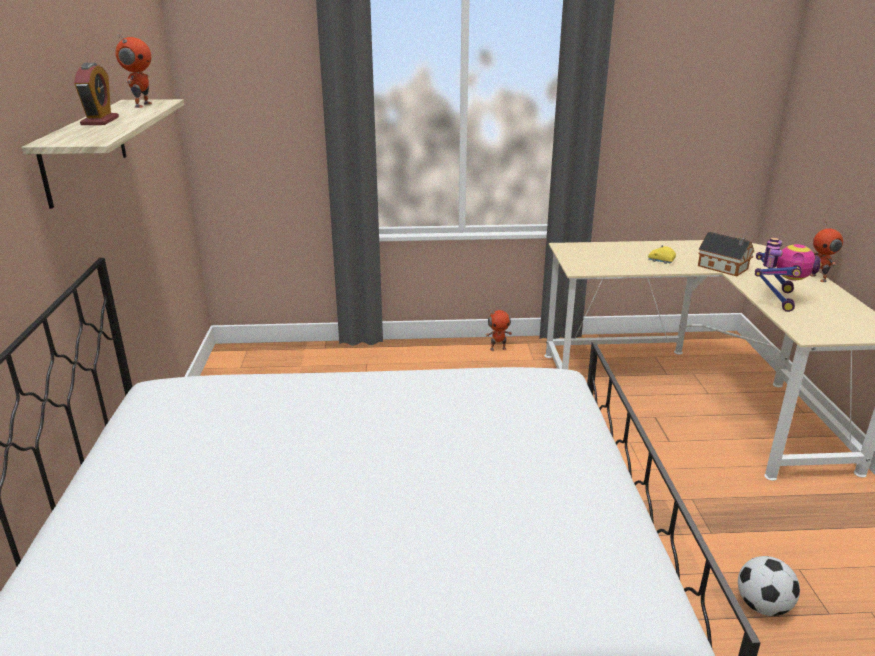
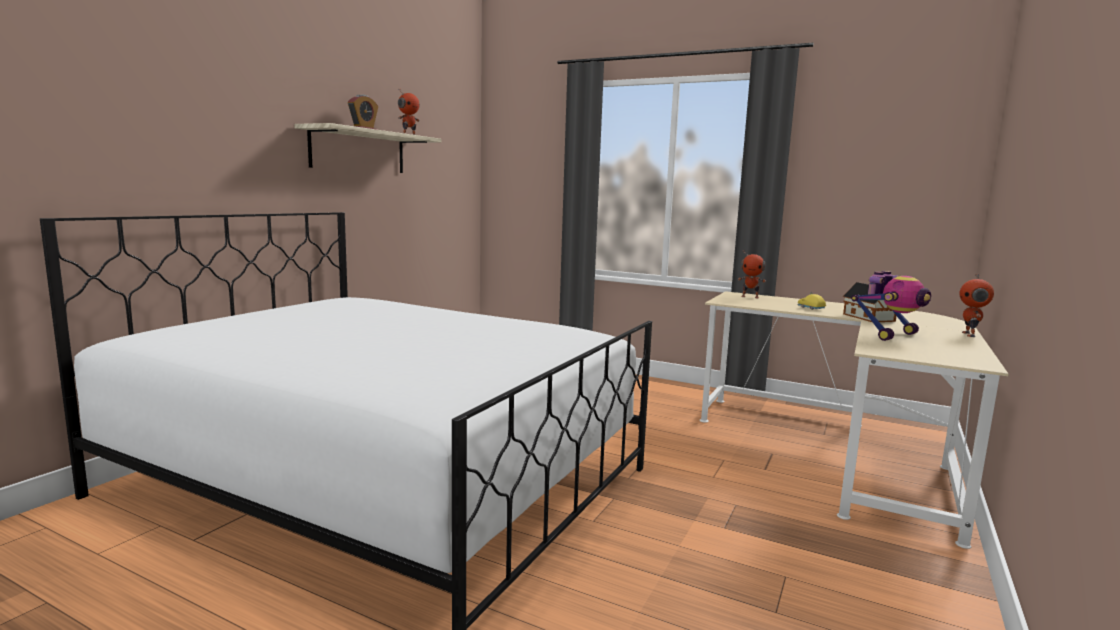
camera: 30 degrees right, 15 degrees down
toy robot [486,308,512,351] -> toy robot moved to [738,251,766,298]
football [738,556,800,616] -> none

